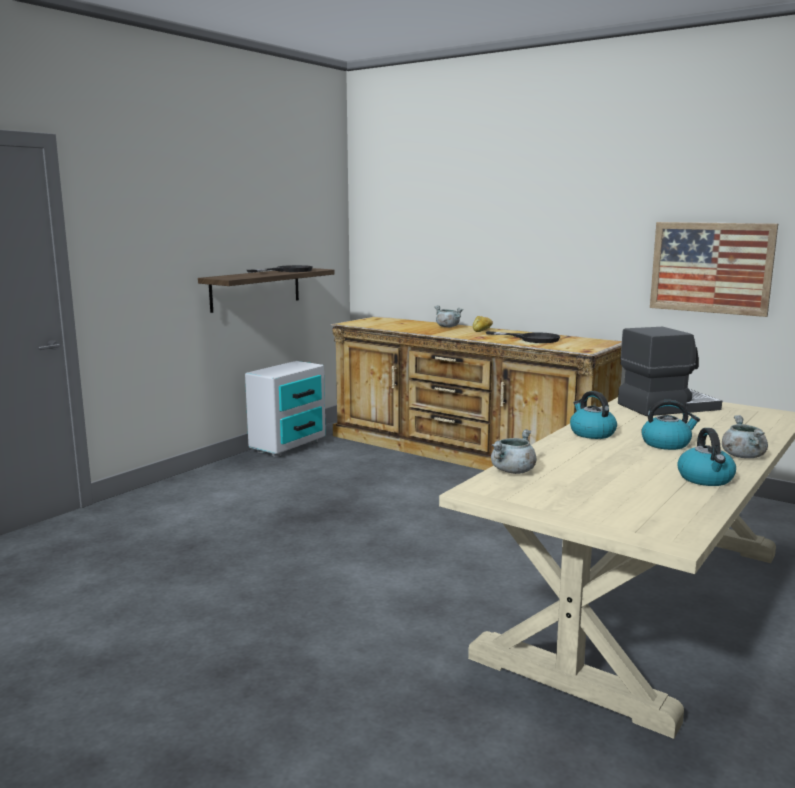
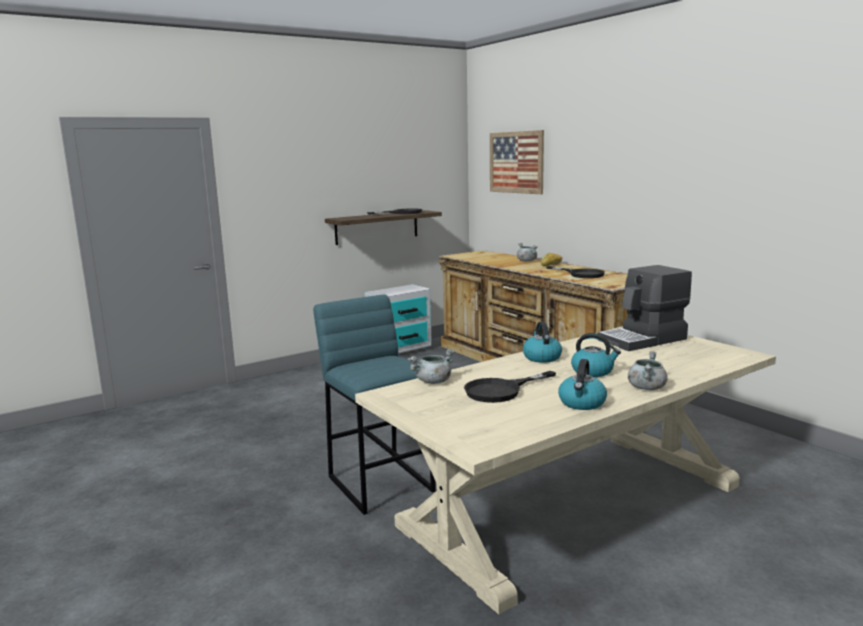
camera: 20 degrees right, 0 degrees up
coffee machine [618,327,722,416] -> coffee machine turned 150 degrees clockwise [597,265,692,351]
picture [650,222,778,317] -> picture moved to [490,130,544,194]
none -> turquoise stool [313,295,436,515]
none -> black frying pan [464,371,556,403]

